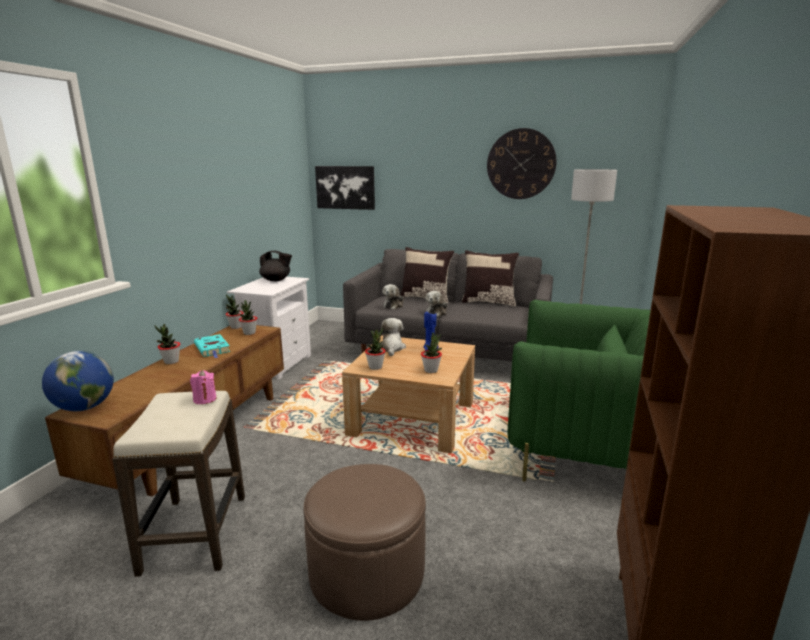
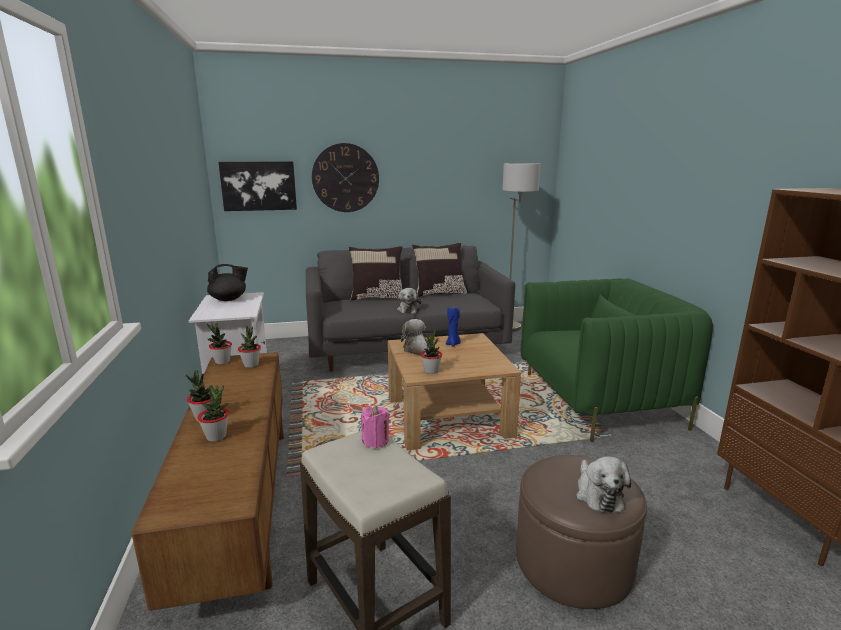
camera: 30 degrees left, 0 degrees up
globe [42,351,114,411] -> none
turquoise book [194,334,230,358] -> none
plush toy [382,284,404,310] -> plush toy moved to [576,456,631,513]
potted plant [421,333,442,373] -> potted plant moved to [198,385,229,442]
wall clock [487,128,557,199] -> wall clock moved to [312,143,379,212]

